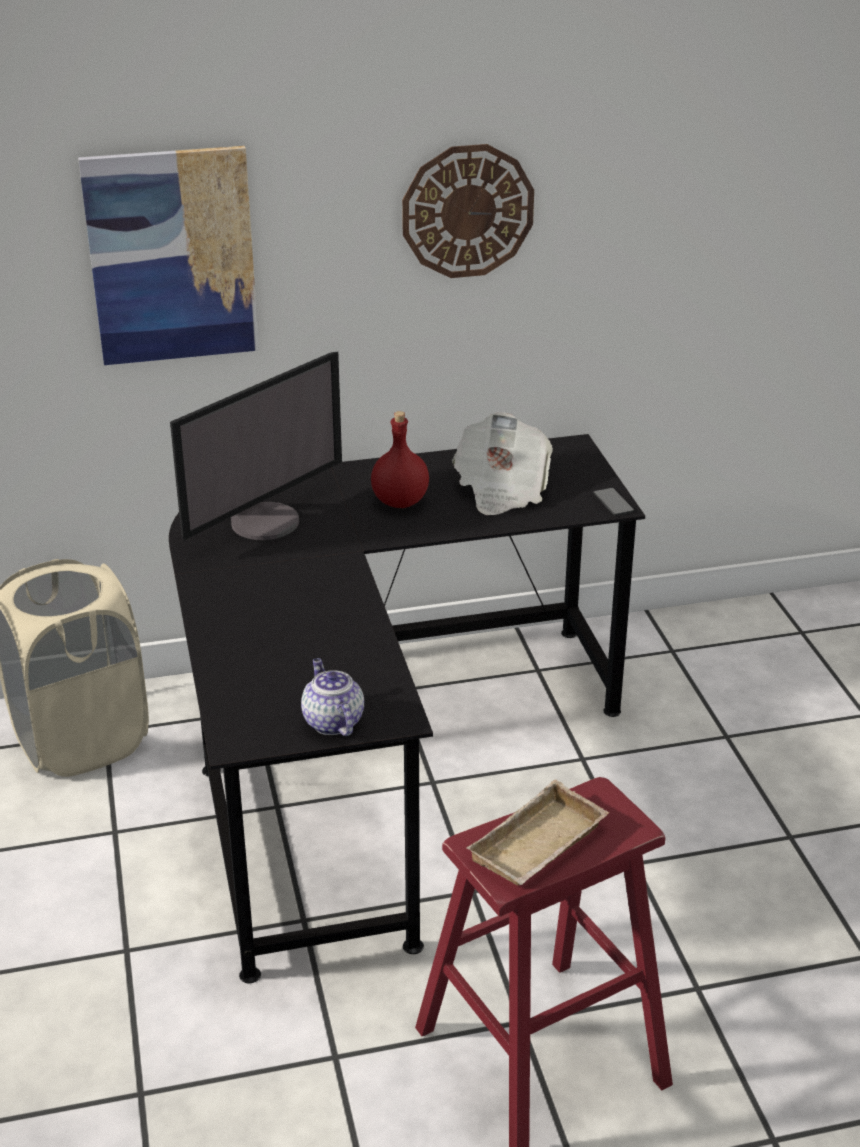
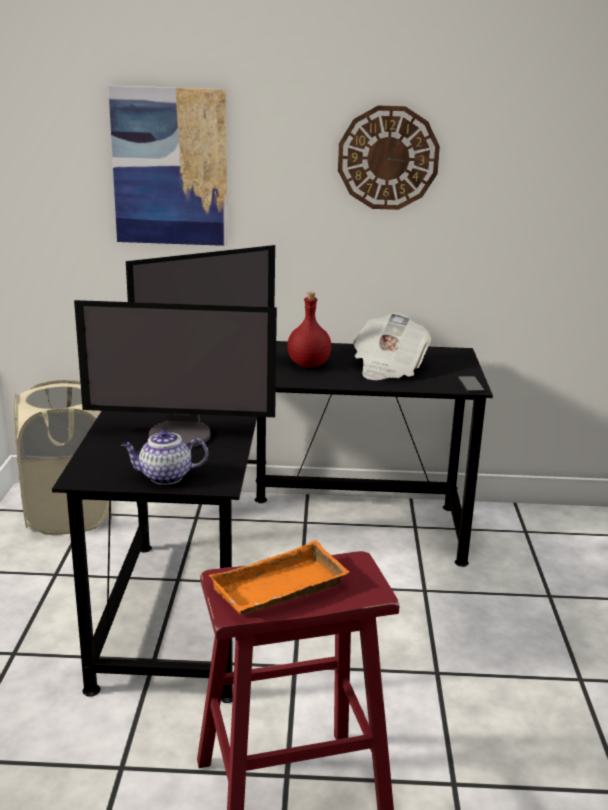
camera: 15 degrees right, 10 degrees down
teapot [301,658,364,736] -> teapot turned 90 degrees counterclockwise [121,430,208,485]
beige tray [466,779,609,886] -> orange tray [209,540,349,615]
none -> monitor [74,300,277,447]

